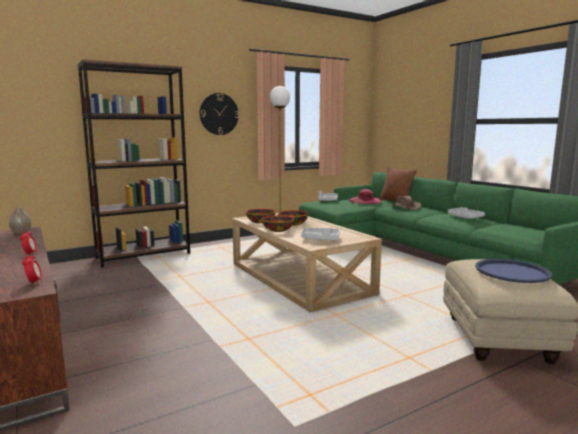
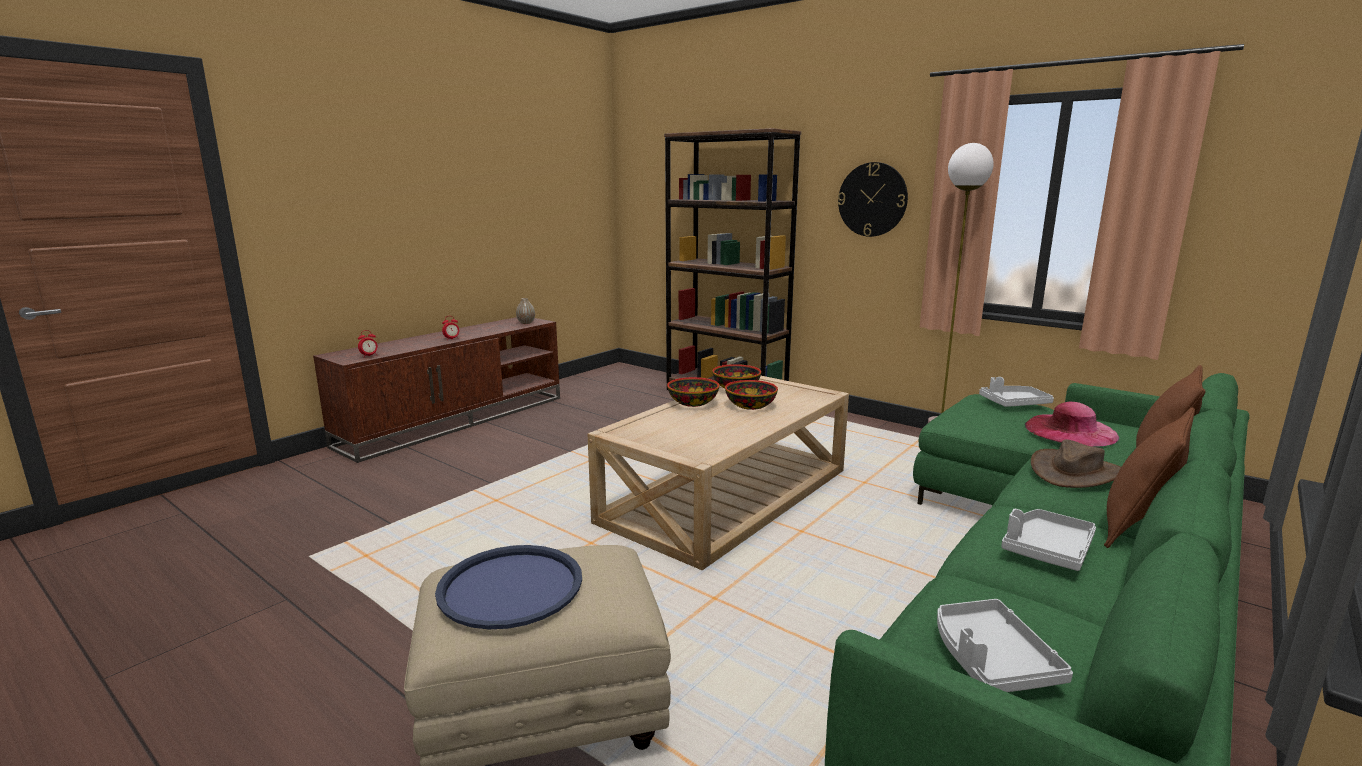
camera: 70 degrees right, 5 degrees up
grey tray [301,227,340,240] -> grey tray moved to [937,599,1073,692]
none -> brown pillow [1104,407,1195,548]

